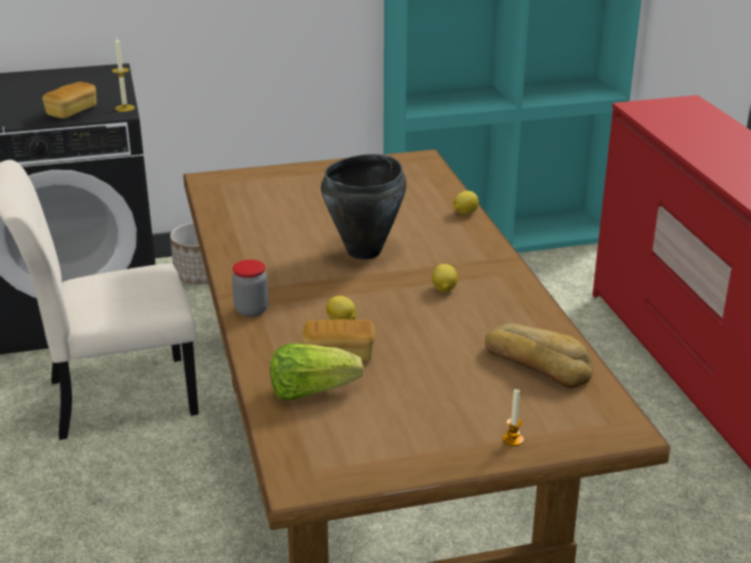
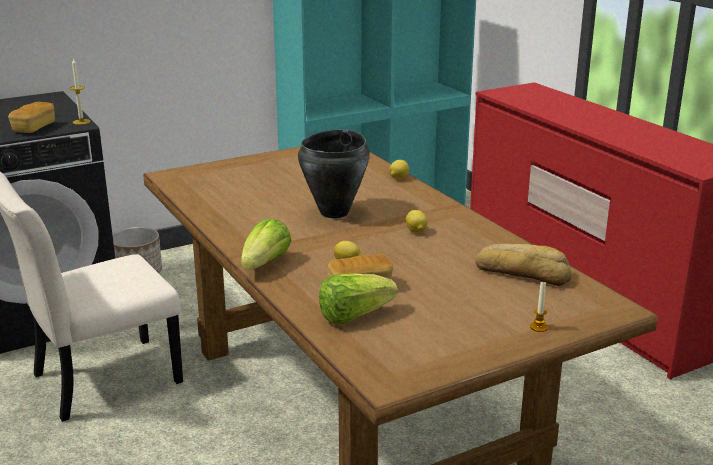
camera: 15 degrees left, 5 degrees down
jar [232,260,268,317] -> lettuce [241,218,291,270]

